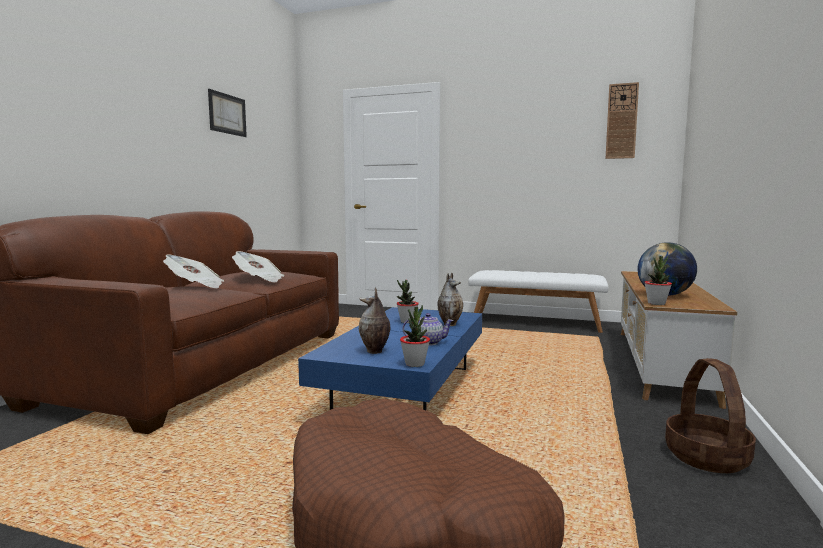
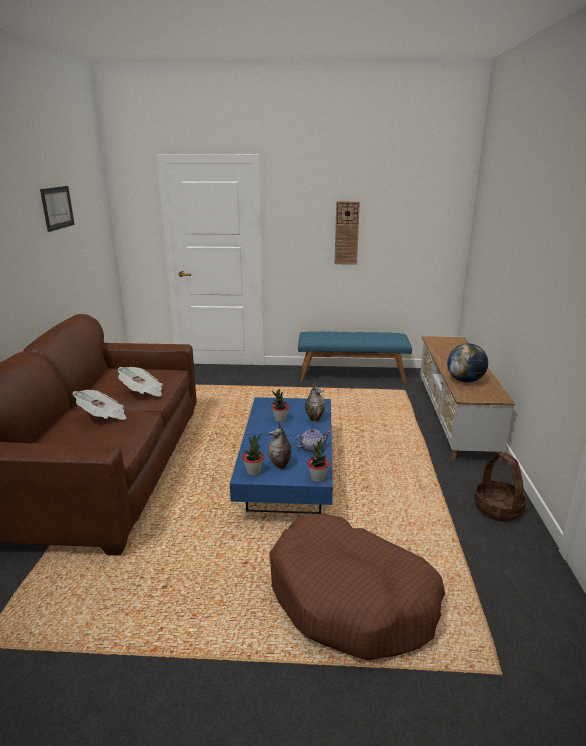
camera: 15 degrees left, 15 degrees up
white bench [468,270,608,333] -> blue bench [298,331,412,384]
wall clock [606,82,639,159] -> wall clock moved to [335,201,360,265]
potted plant [644,256,672,305] -> potted plant moved to [243,433,264,476]

